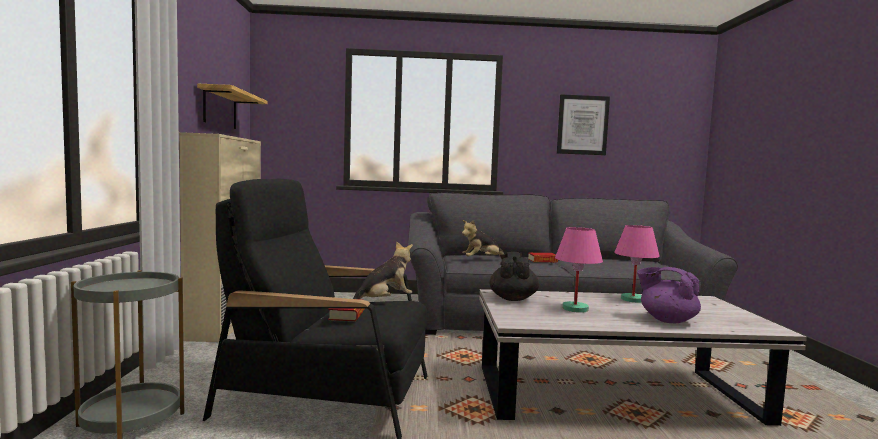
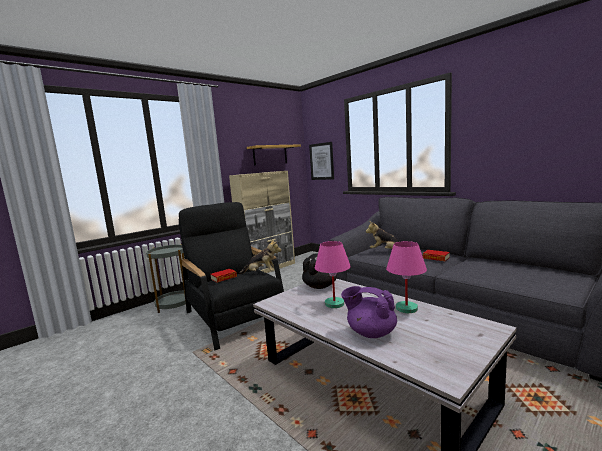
camera: 50 degrees right, 5 degrees up
picture [557,94,610,155] -> picture moved to [309,142,334,180]
purple teapot [637,267,701,323] -> purple teapot turned 60 degrees counterclockwise [341,286,397,338]

